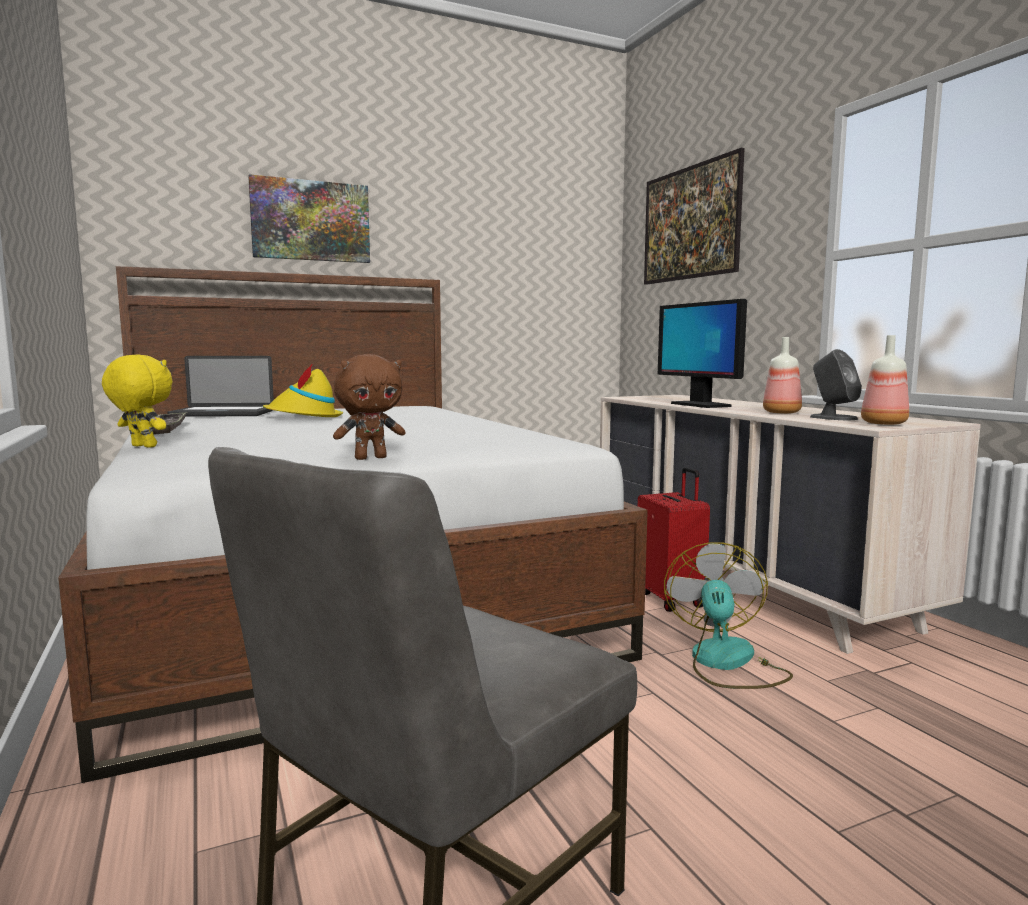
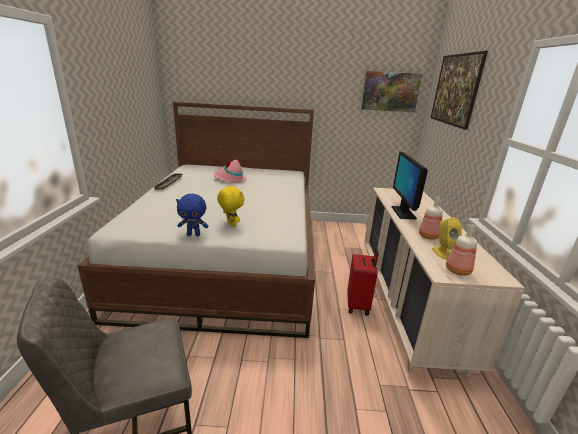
camera: 25 degrees right, 15 degrees up
yellow plush toy [102,355,173,448] -> yellow plush toy moved to [217,185,244,227]
laptop [167,356,274,417] -> none
picture [248,174,370,263] -> picture moved to [361,71,422,112]
yellow hat [263,363,343,417] -> pink hat [214,159,247,183]
brown plush toy [333,354,406,460] -> blue plush toy [176,194,208,236]
fan [664,542,793,689] -> none
grey speaker [810,349,862,420] -> yellow speaker [432,217,462,260]

